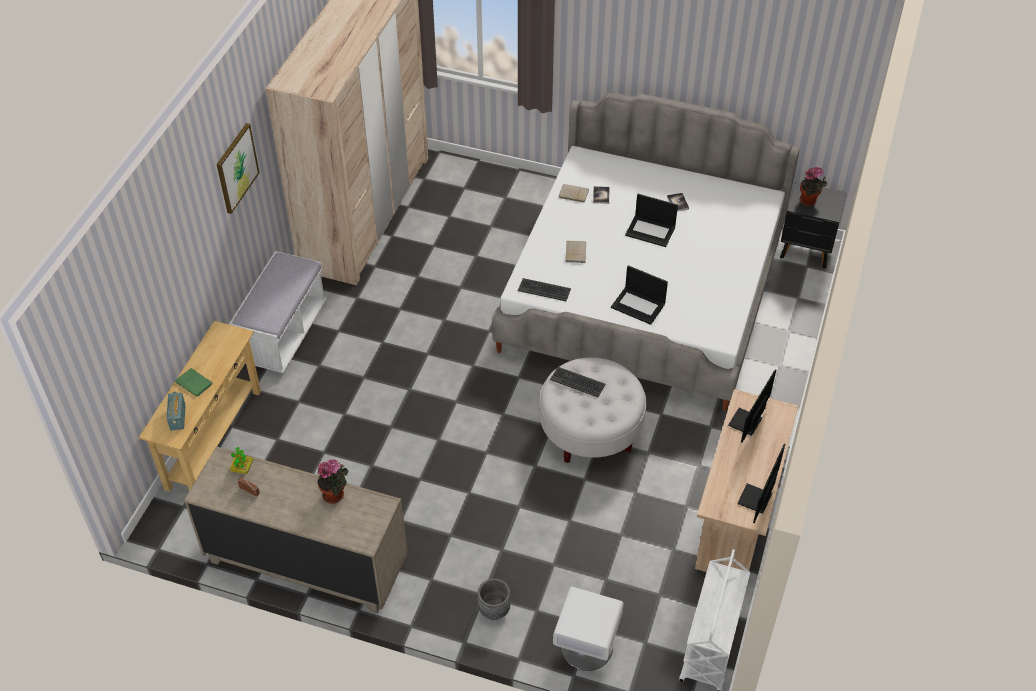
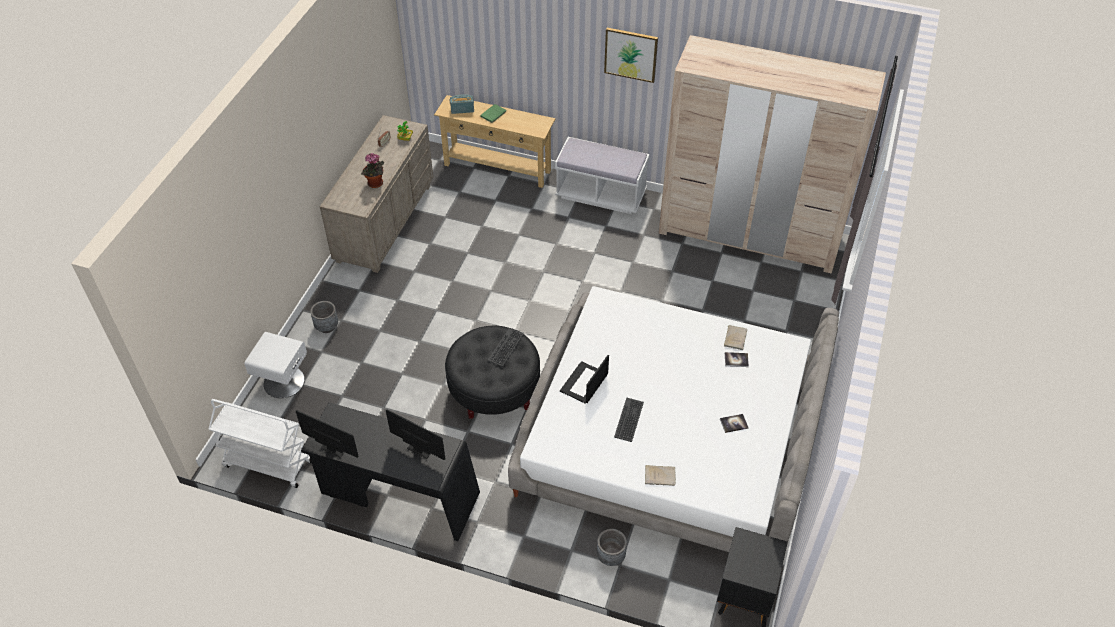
camera: 90 degrees right, 0 degrees up
keyboard [518,278,571,301] -> keyboard moved to [614,397,644,442]
white ottoman [539,357,646,463] -> black ottoman [445,326,540,419]
beige book [565,241,586,263] -> beige book moved to [645,465,676,486]
laptop [625,194,678,247] -> none
beige desk [695,389,798,572] -> black desk [301,402,480,541]
potted plant [799,167,827,206] -> none
none -> grey planter [597,529,627,566]

